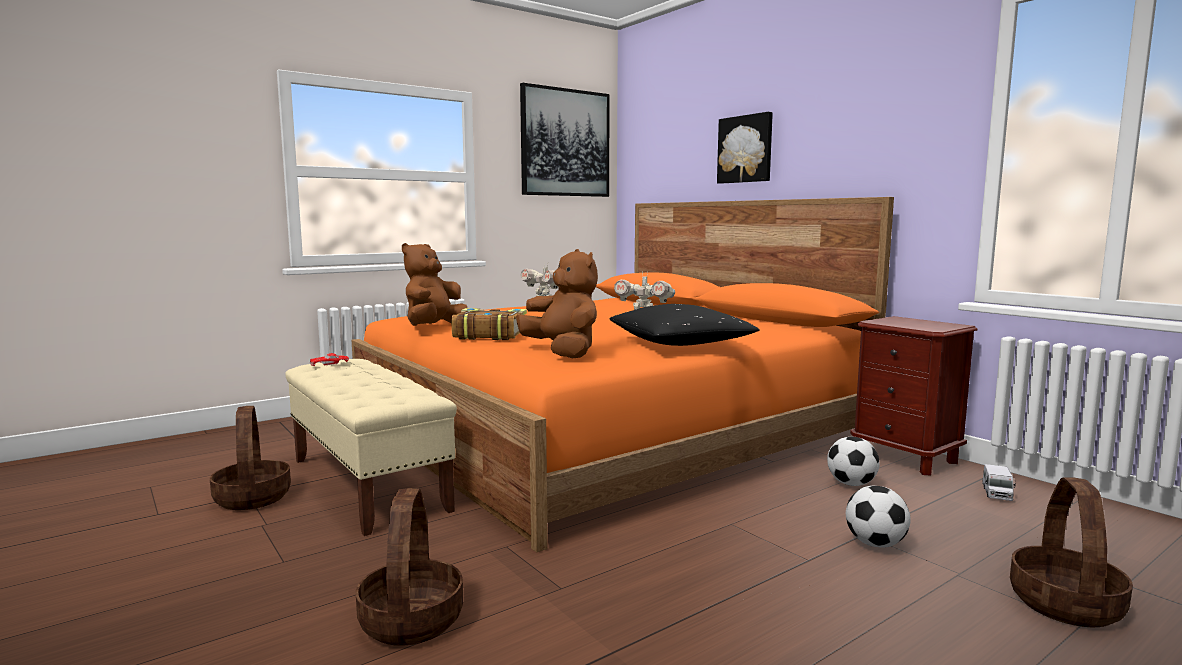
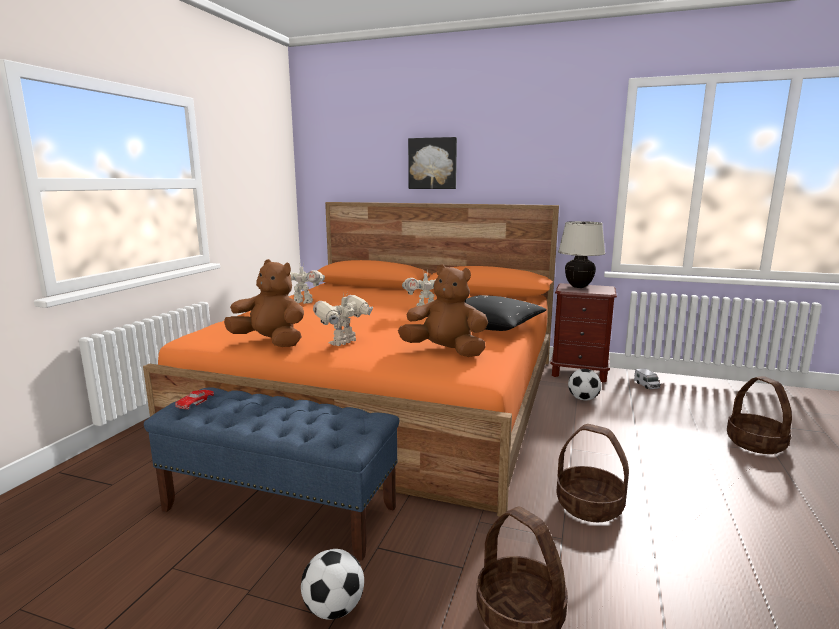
camera: 35 degrees left, 5 degrees up
basket [210,406,291,510] -> basket moved to [556,424,629,522]
beige bench [285,359,457,536] -> blue bench [144,387,399,561]
brown plush toy [402,243,467,326] -> brown plush toy turned 120 degrees clockwise [224,259,304,347]
book [452,308,527,340] -> toy robot [313,292,373,346]
picture [520,83,610,197] -> none
football [846,486,911,548] -> football moved to [301,549,364,620]
none -> beige table lamp [558,221,606,288]

